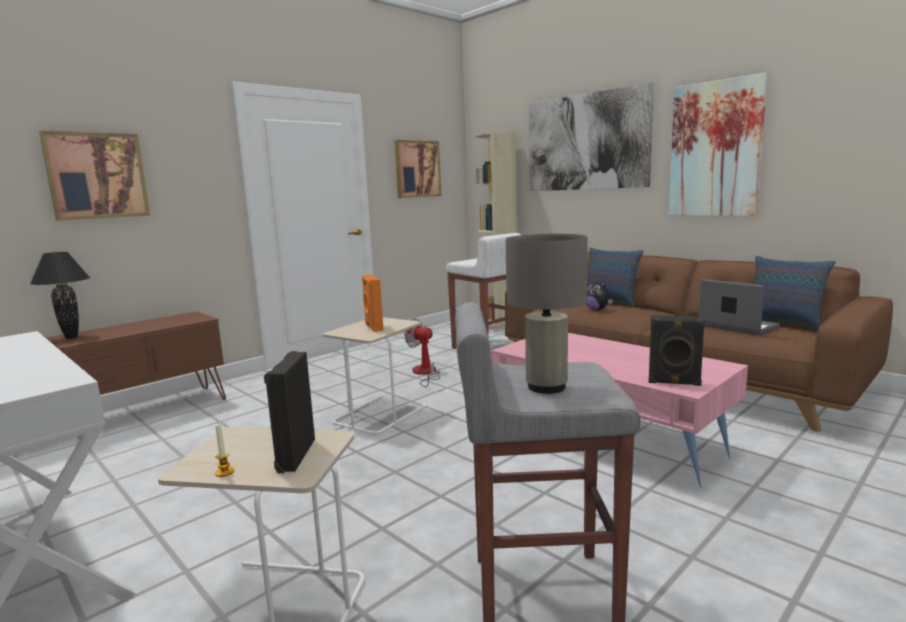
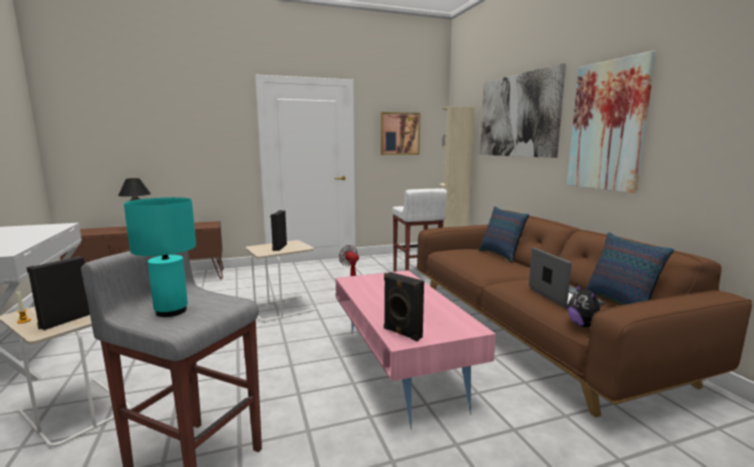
camera: 25 degrees right, 0 degrees up
picture [39,131,150,221] -> none
orange speaker [362,275,384,332] -> black speaker [270,210,287,251]
grey table lamp [506,234,588,394] -> turquoise table lamp [124,197,196,317]
plush toy [586,279,613,310] -> plush toy moved to [567,284,600,327]

